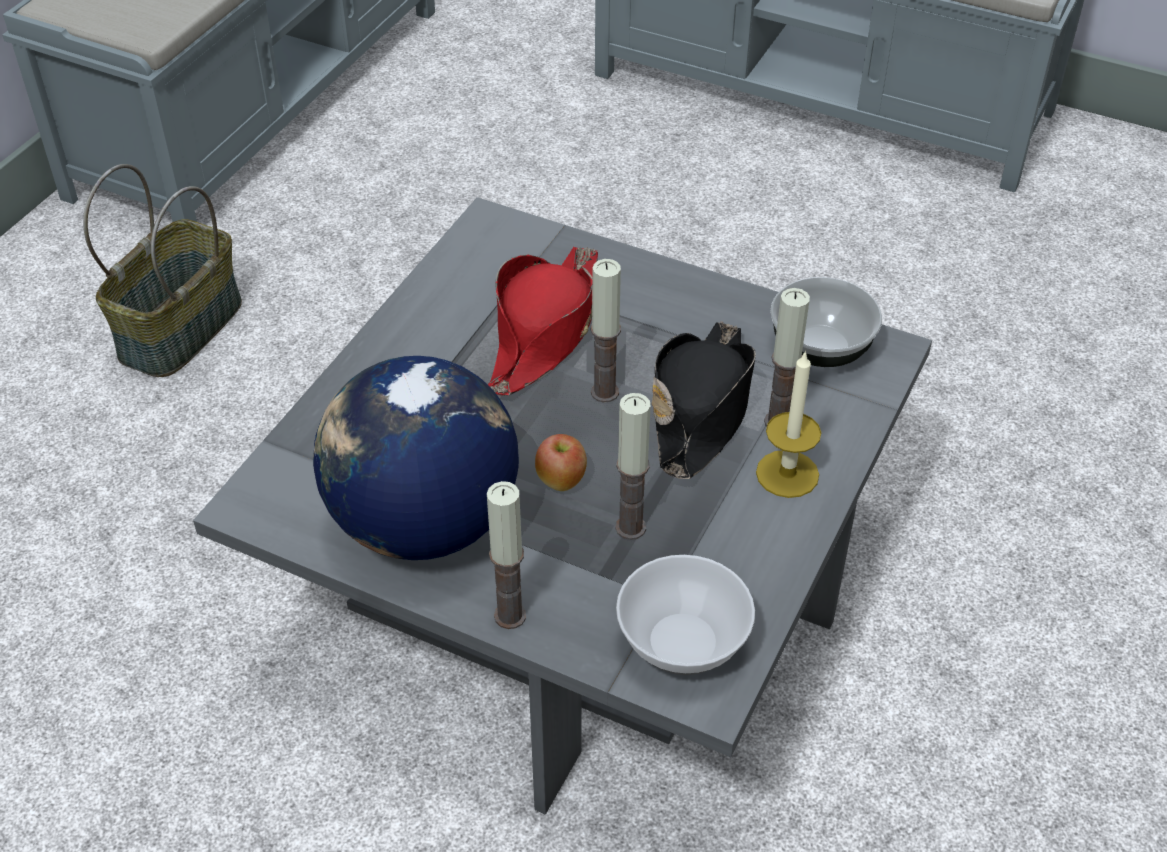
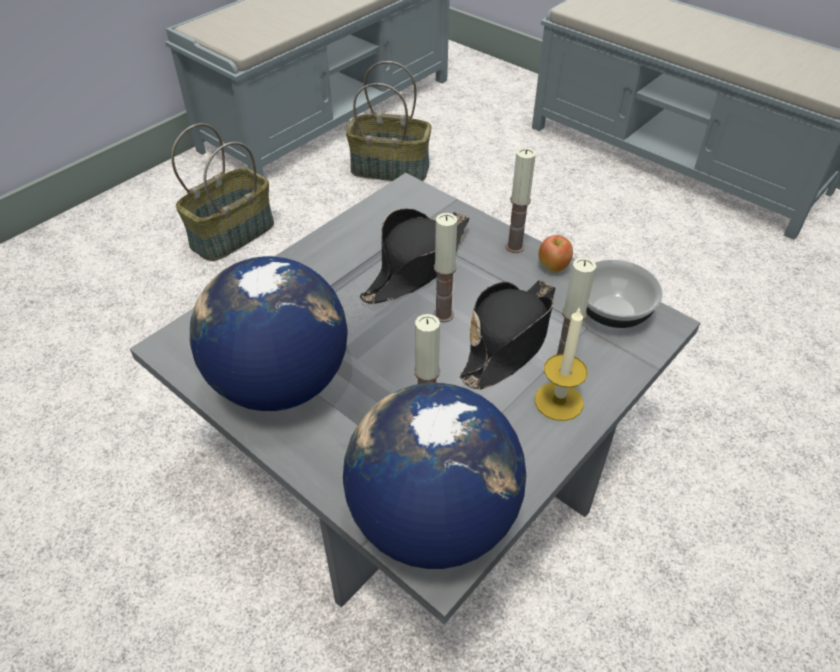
camera: 15 degrees right, 0 degrees up
candle [487,481,526,629] -> candle moved to [506,148,536,253]
red hat [488,246,598,396] -> black hat [360,208,470,304]
apple [535,434,587,491] -> apple moved to [539,235,573,273]
bowl [616,555,755,675] -> globe [343,383,526,569]
none -> basket [346,61,432,181]

